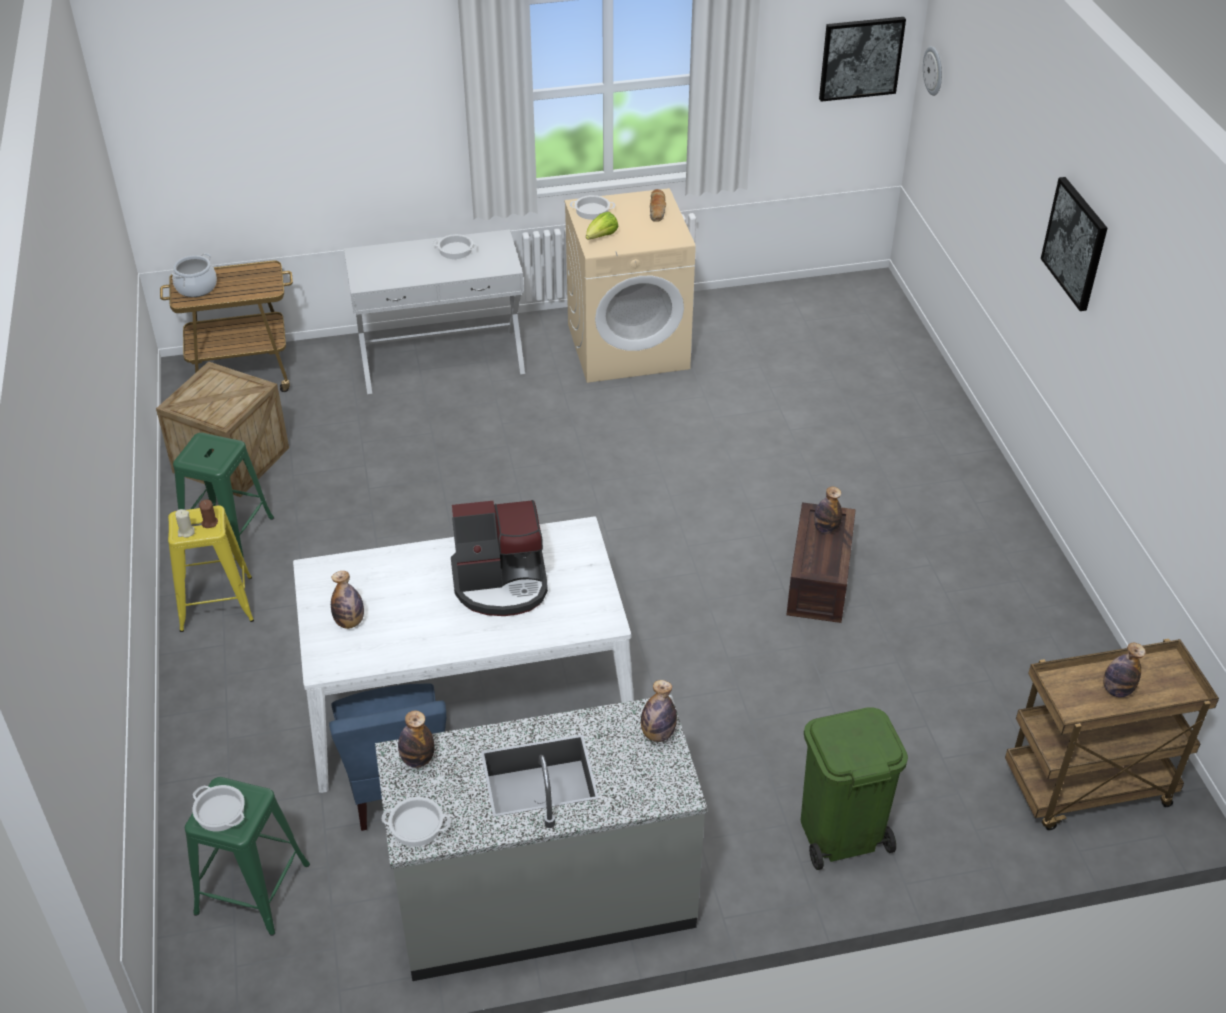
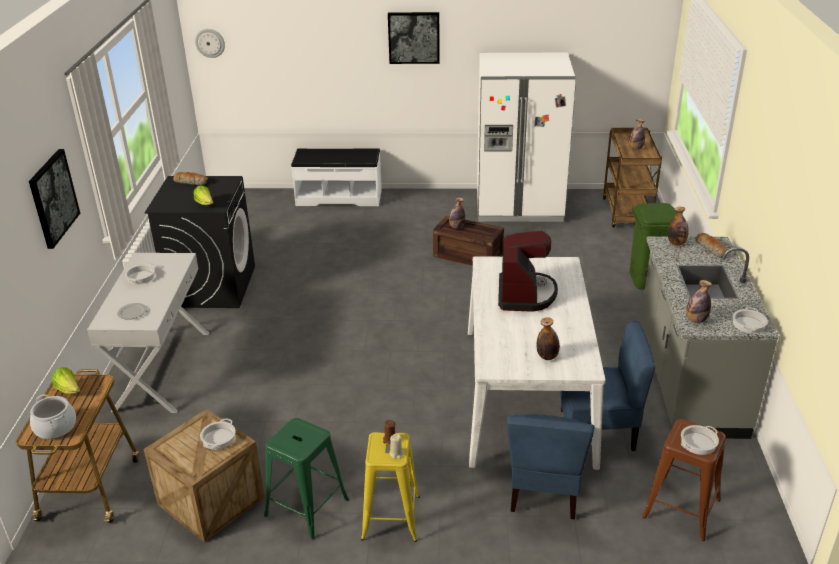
camera: 75 degrees left, 10 degrees down
green stool [185,777,310,936] -> brown stool [642,419,726,541]
beige washing machine [564,188,696,383] -> black washing machine [145,176,255,308]
cooking pot [570,195,615,220] -> cooking pot moved to [200,418,235,450]
picture [819,17,906,102] -> picture moved to [29,149,80,249]
none -> lettuce [52,367,80,394]
none -> plate [117,303,147,320]
none -> white bench [291,148,382,206]
none -> white fridge [477,53,576,222]
none -> blue chair [507,414,594,519]
none -> bread [695,233,727,258]

